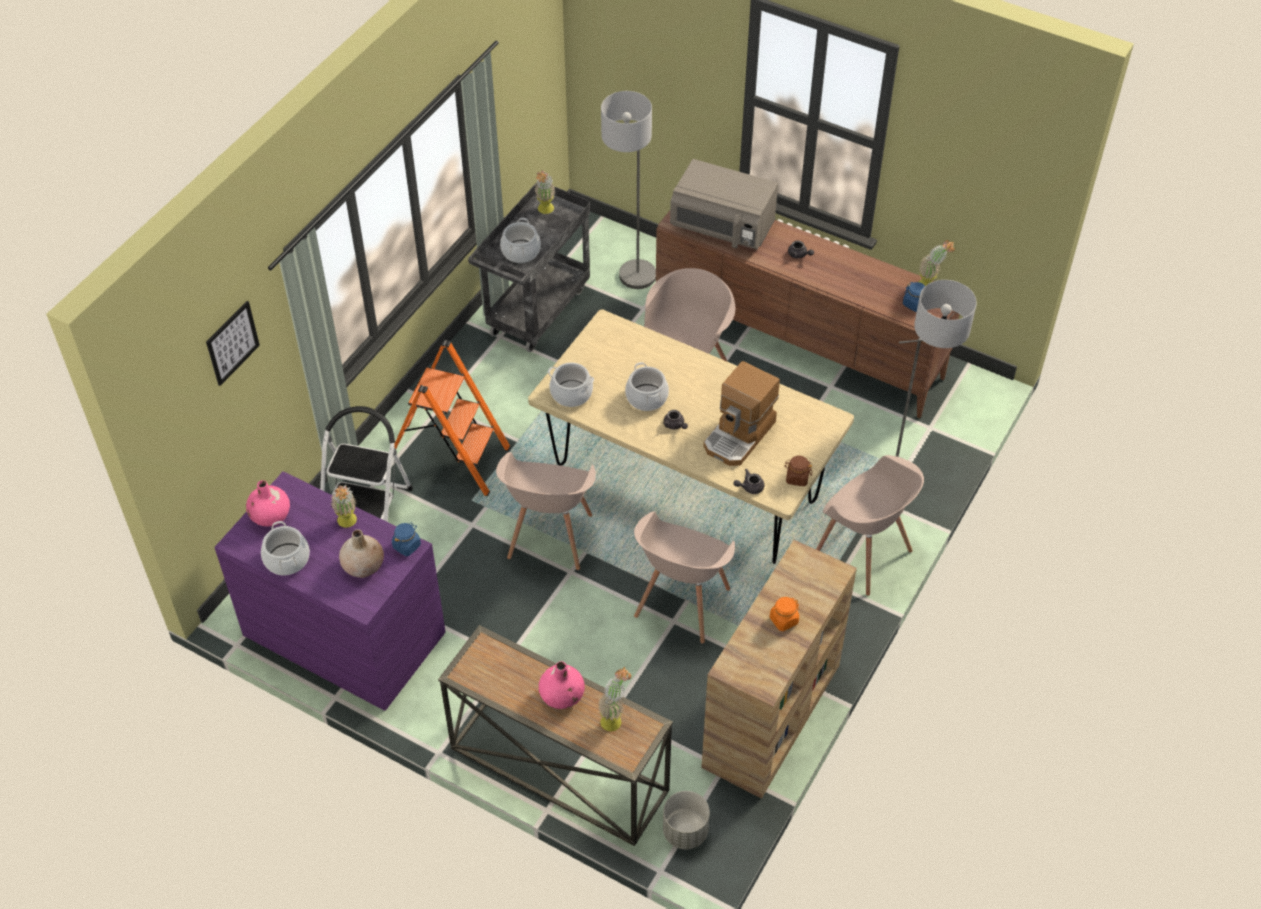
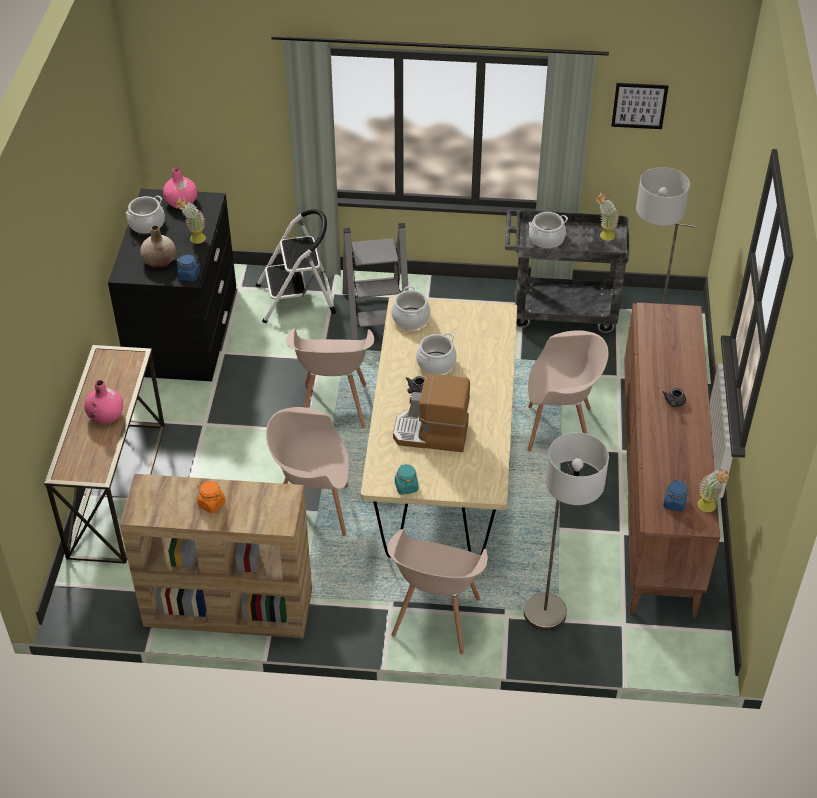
camera: 65 degrees right, 5 degrees down
picture [206,301,260,386] -> picture moved to [611,83,668,129]
purple dresser [214,471,446,711] -> black dresser [108,189,236,381]
orange step ladder [394,340,511,496] -> grey step ladder [342,223,408,340]
beige chair [496,452,596,570] -> beige chair turned 75 degrees counterclockwise [286,328,374,429]
potted plant [598,667,631,731] -> none
grey planter [663,791,710,849] -> none
grey microwave [670,159,778,250] -> none
grey teapot [733,469,764,494] -> none
brown jar [784,456,812,486] -> turquoise jar [395,464,419,495]

